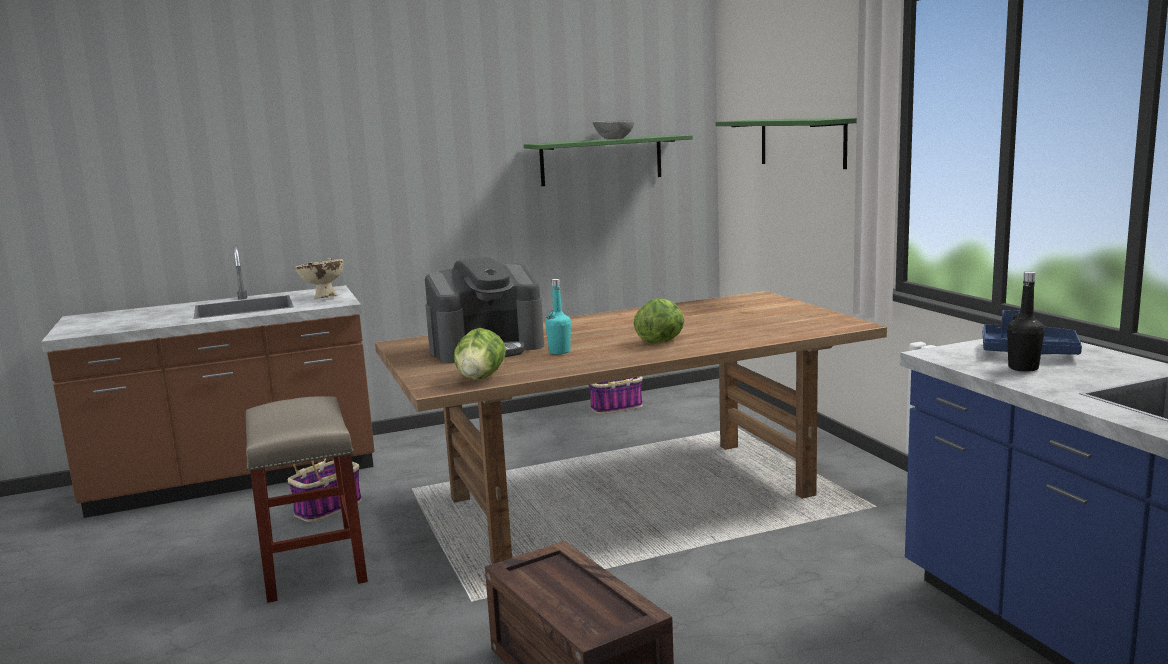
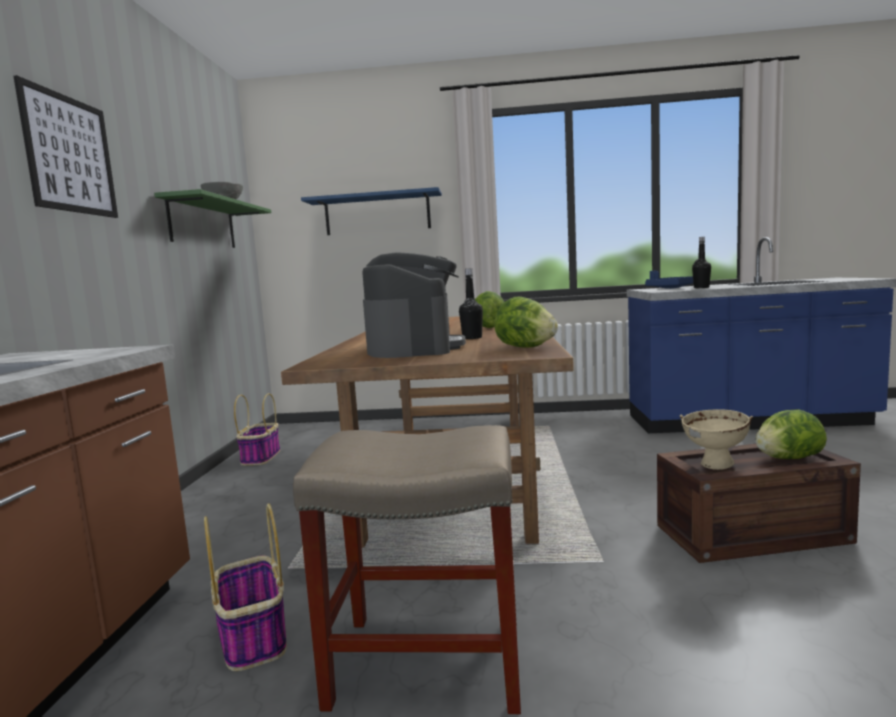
camera: 65 degrees left, 5 degrees down
beige bowl [295,258,343,299] -> beige bowl moved to [680,409,753,470]
turquoise bottle [545,279,571,355] -> black bottle [459,268,483,339]
green shelf [716,118,857,169] -> blue shelf [301,187,442,235]
none -> picture [14,75,118,218]
none -> lettuce [756,410,827,459]

